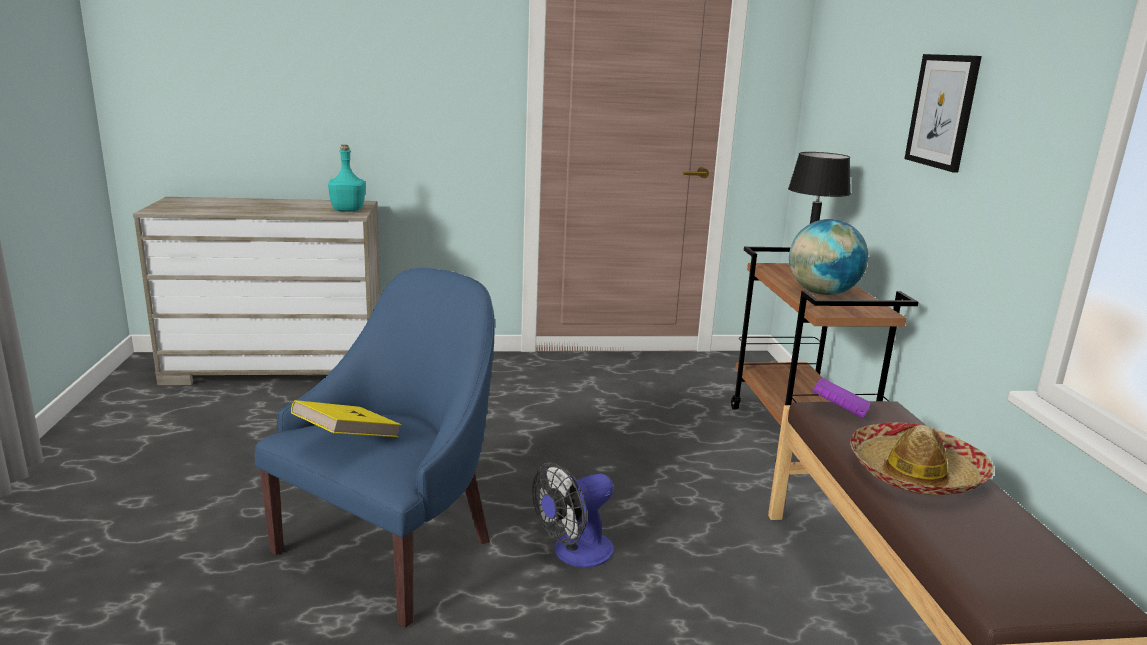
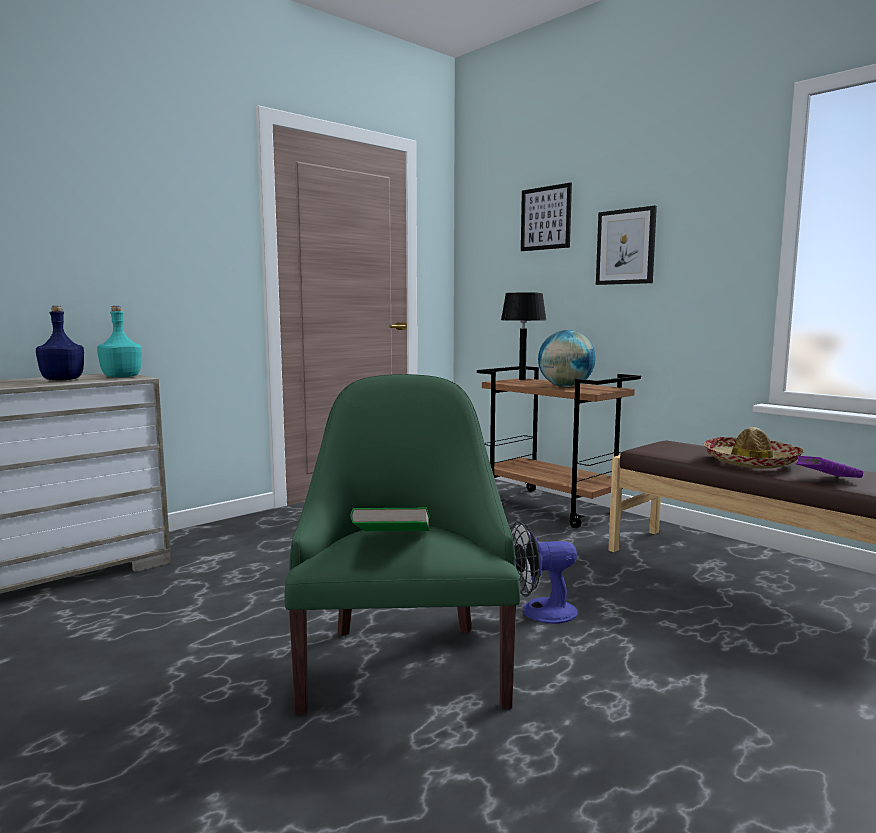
camera: 35 degrees left, 10 degrees down
blue armchair [255,268,495,628] -> green armchair [284,374,520,715]
yellow book [291,400,402,437] -> green book [351,508,430,531]
fan [532,462,614,568] -> fan turned 60 degrees clockwise [510,521,578,624]
purple book [812,377,871,418] -> purple book moved to [796,456,863,478]
none -> blue bottle [36,306,84,380]
none -> picture [521,182,572,251]

